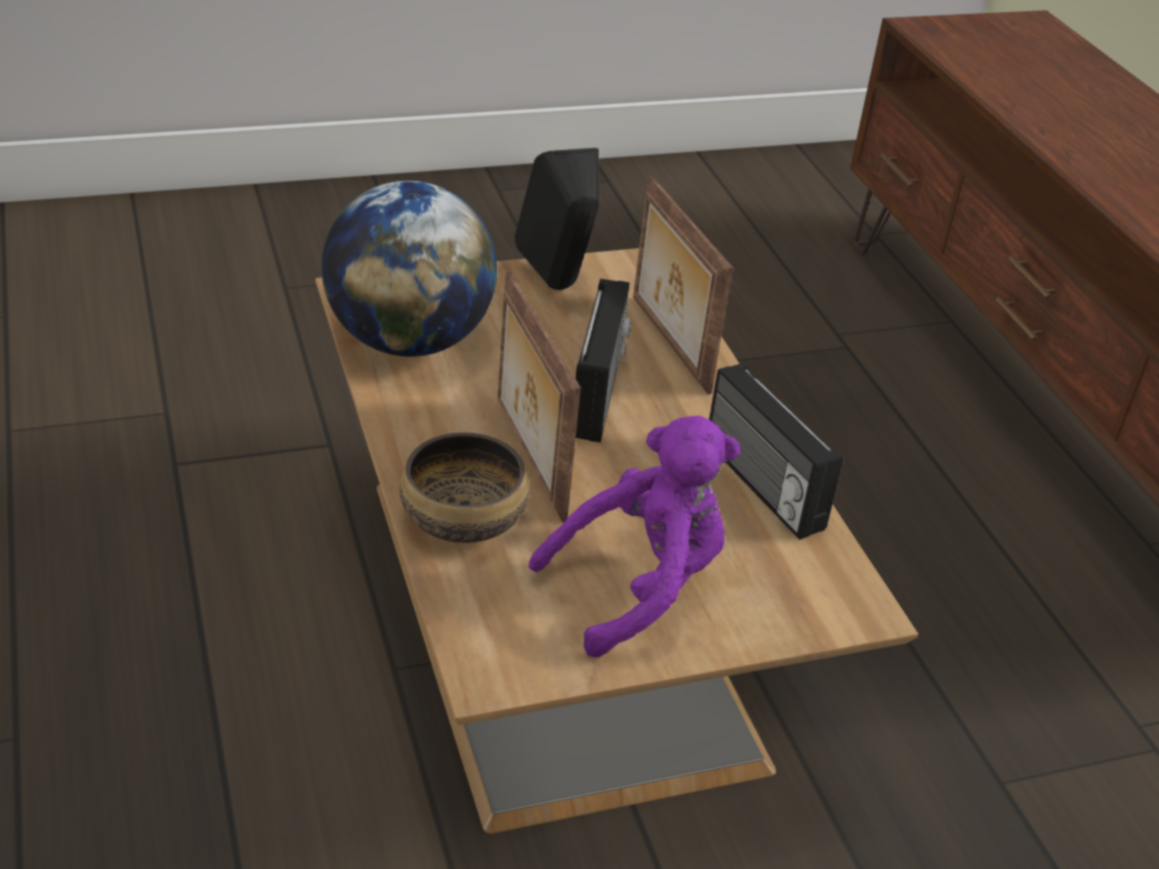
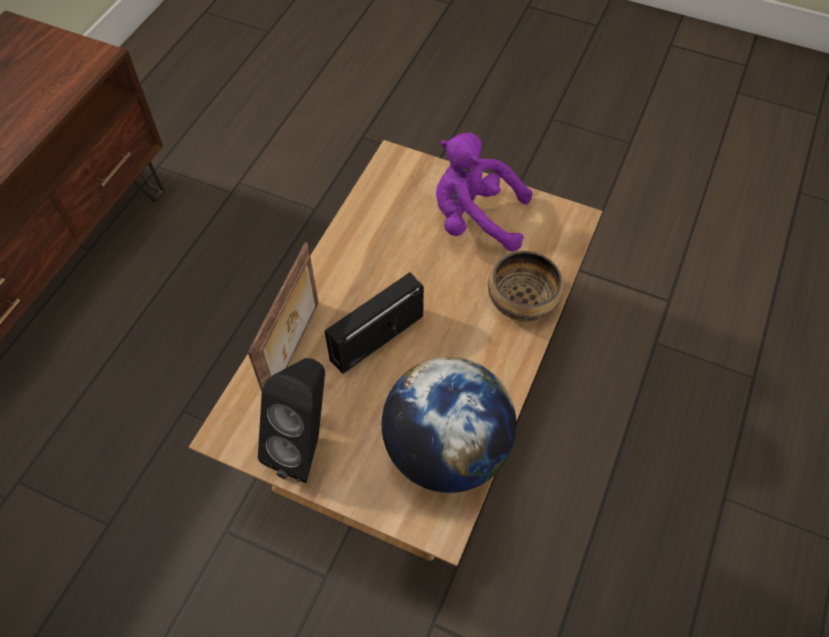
camera: 135 degrees left, 20 degrees up
picture frame [497,272,581,523] -> none
radio [709,363,843,540] -> none

